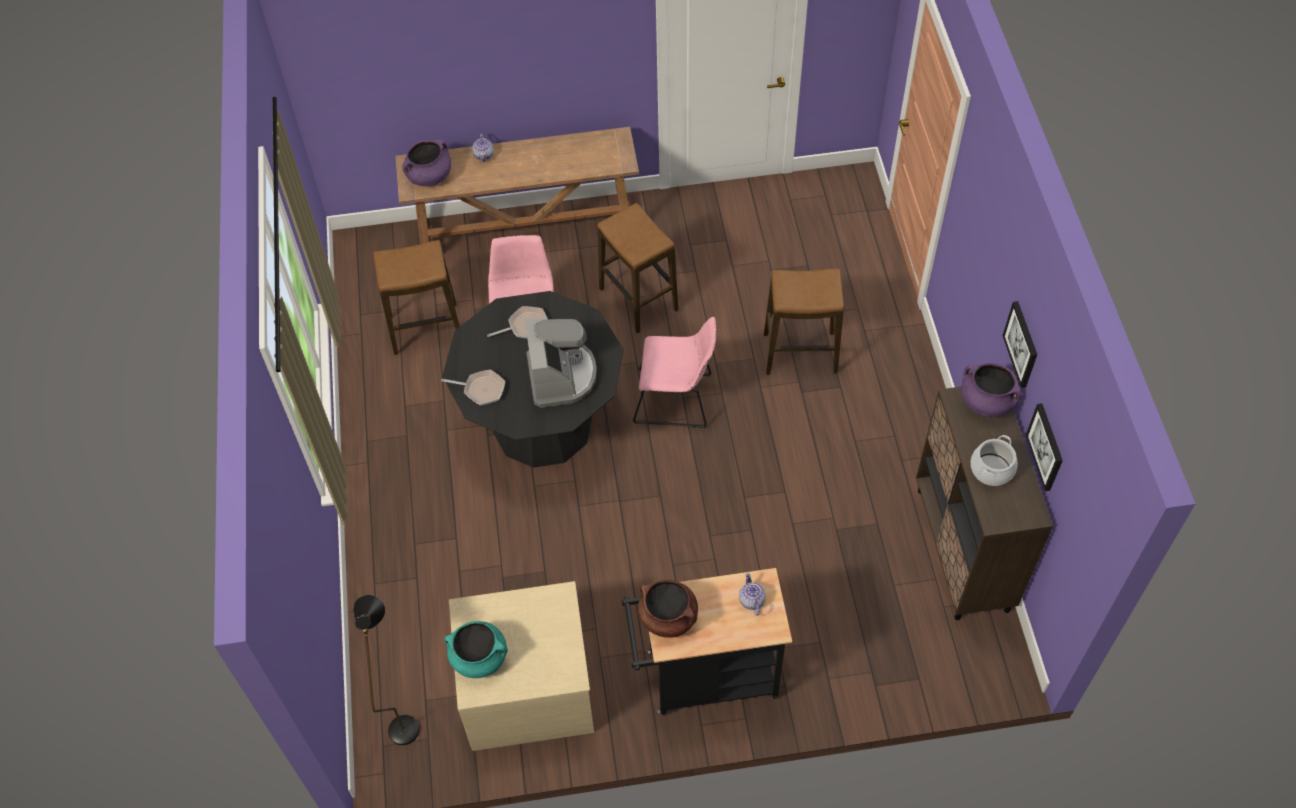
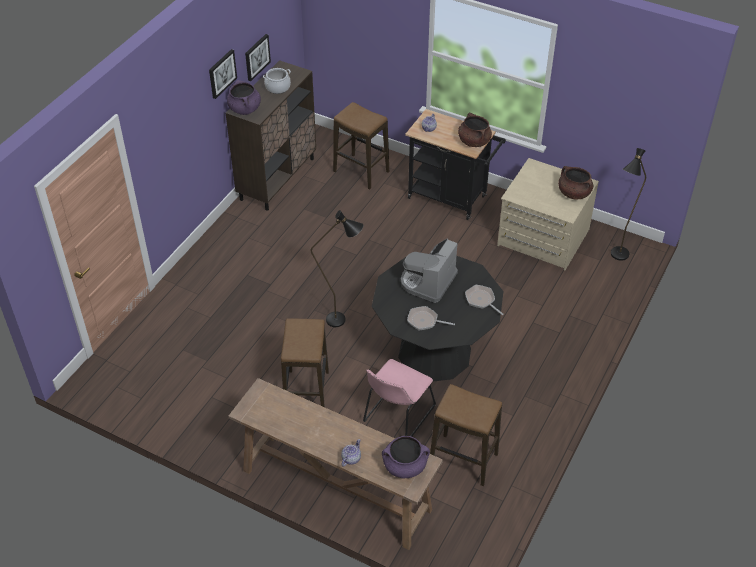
camera: 145 degrees left, 10 degrees down
turquoise cooking pot [444,621,508,678] -> brown cooking pot [558,166,593,200]
pink chair [633,317,716,428] -> black floor lamp [310,210,364,327]
stool [764,269,844,375] -> stool moved to [333,102,389,189]

